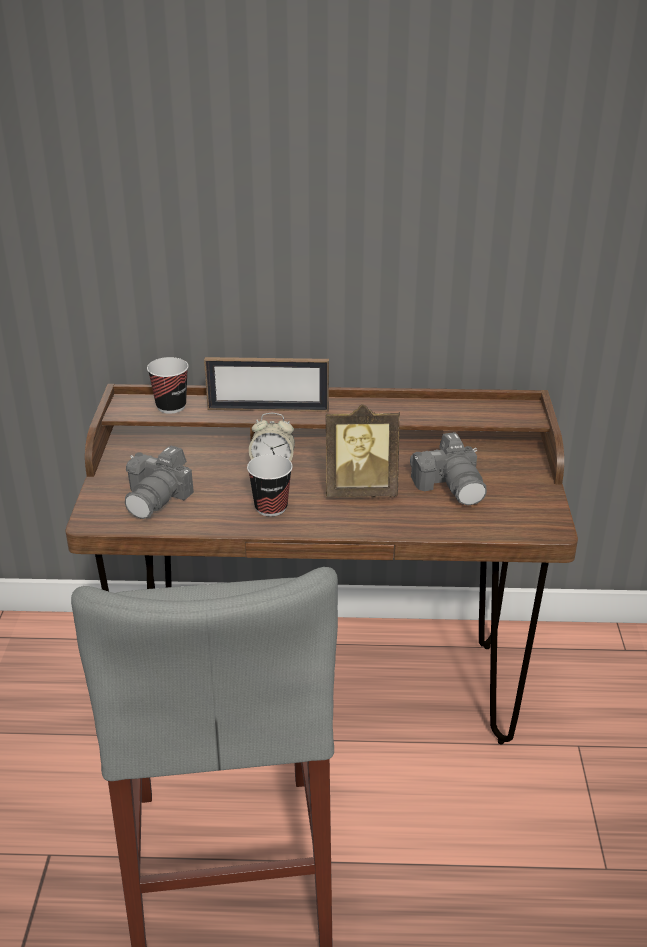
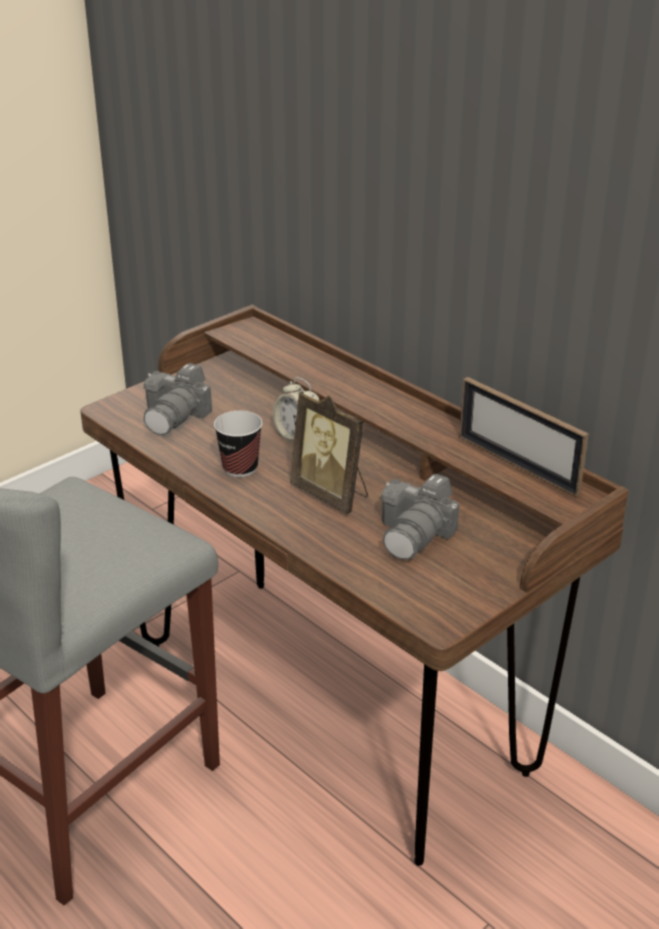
camera: 45 degrees right, 0 degrees up
camera [125,446,194,519] -> camera turned 45 degrees counterclockwise [144,363,212,435]
cup [147,357,188,414] -> none
picture frame [204,357,329,412] -> picture frame moved to [459,377,588,497]

